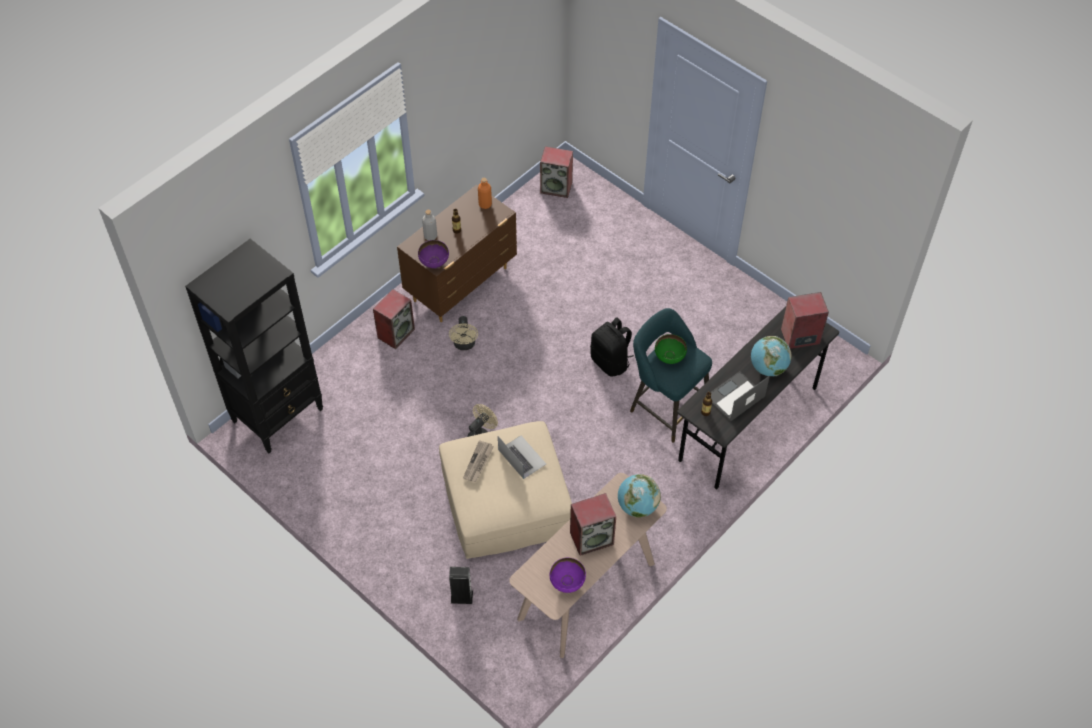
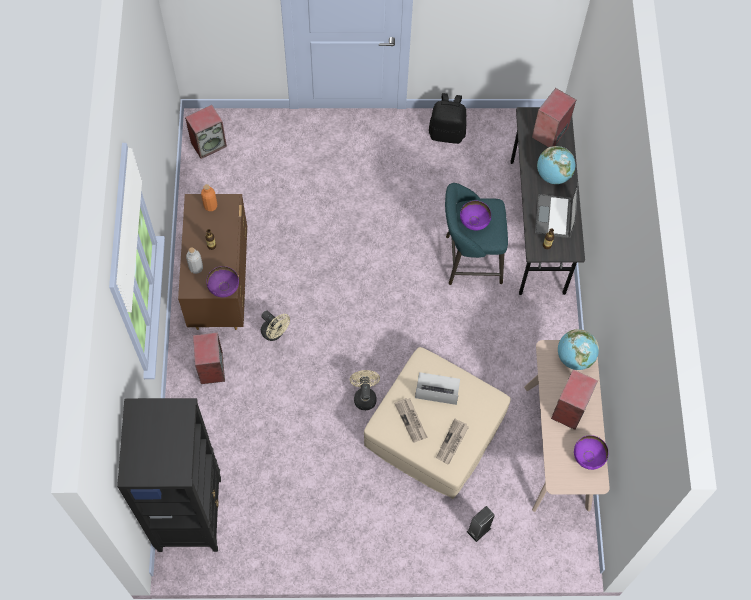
camera: 45 degrees left, 10 degrees up
black backpack [590,317,634,377] -> black backpack moved to [429,93,467,144]
green bowl [655,334,687,364] -> purple bowl [460,201,491,231]
none -> newspaper [436,419,469,465]

